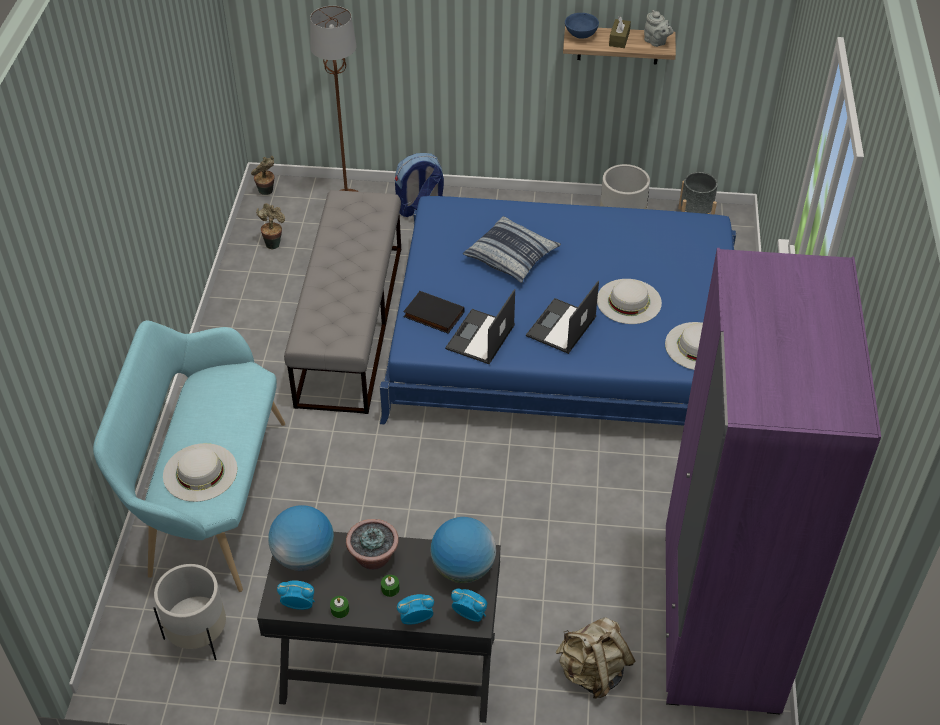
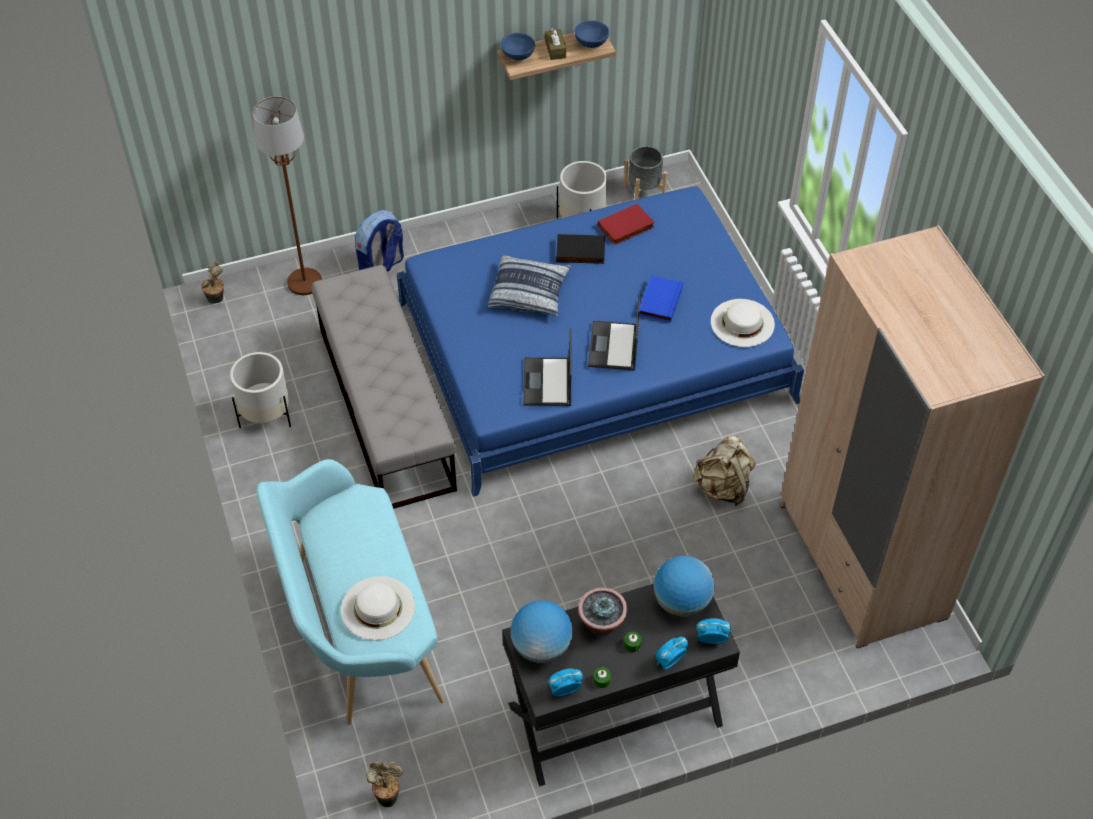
camera: 25 degrees left, 5 degrees up
white planter [153,564,226,660] -> white planter moved to [230,352,291,428]
potted plant [256,203,285,250] -> potted plant moved to [366,761,403,807]
black book [403,291,465,334] -> black book moved to [556,234,605,264]
beige backpack [556,617,635,699] -> beige backpack moved to [693,436,755,506]
white hat [597,279,662,324] -> blue book [639,275,683,322]
grey teapot [644,10,673,47] -> blue bowl [574,20,609,48]
purple wardrobe [665,248,881,714] -> beige wardrobe [781,225,1045,648]
none -> red book [598,203,655,245]

